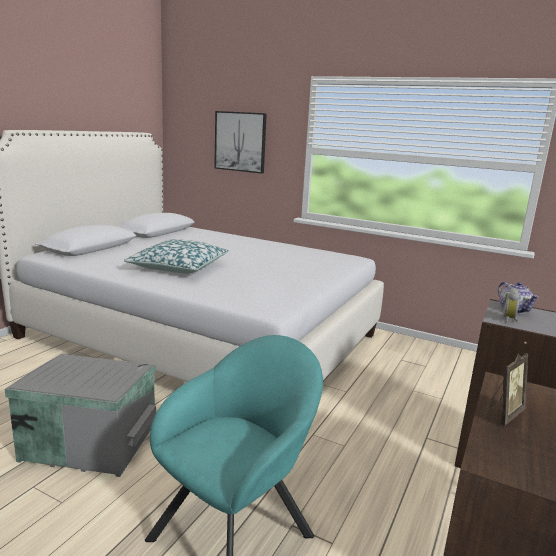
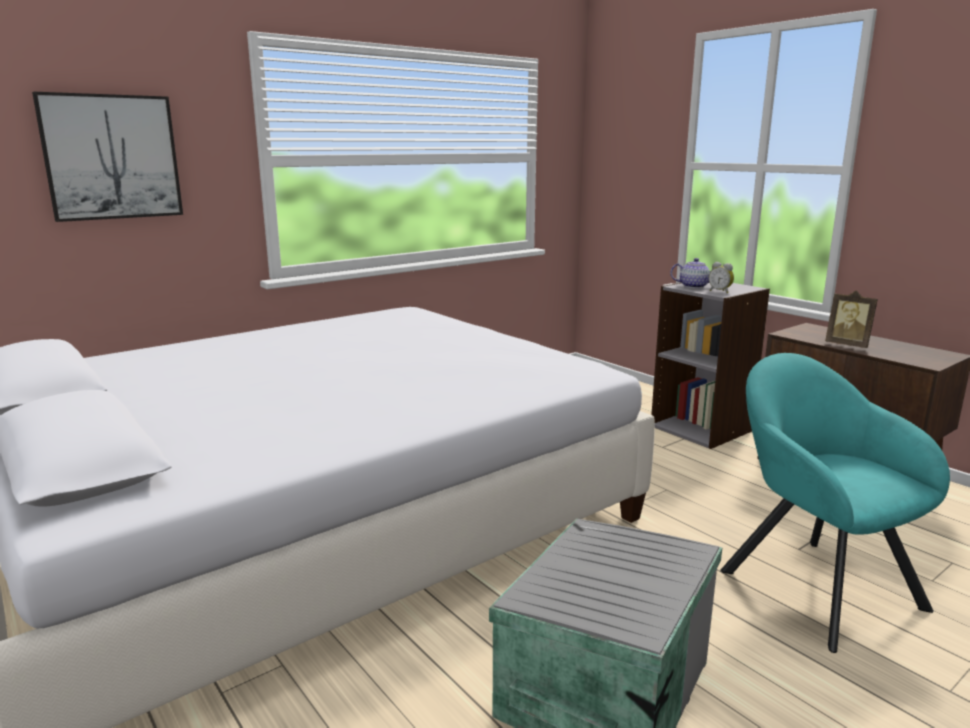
camera: 65 degrees left, 0 degrees up
pillow [124,239,229,274] -> none
picture frame [484,353,528,425] -> picture frame turned 150 degrees clockwise [825,290,878,348]

